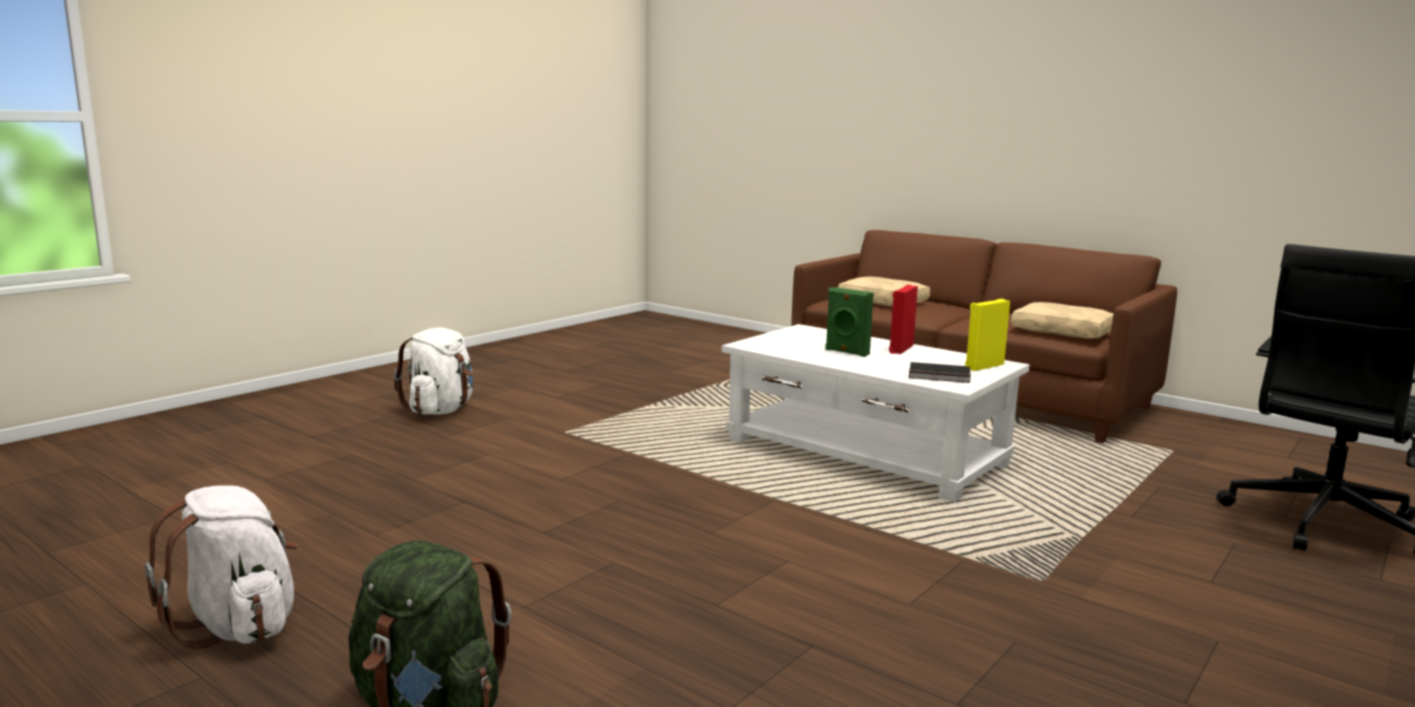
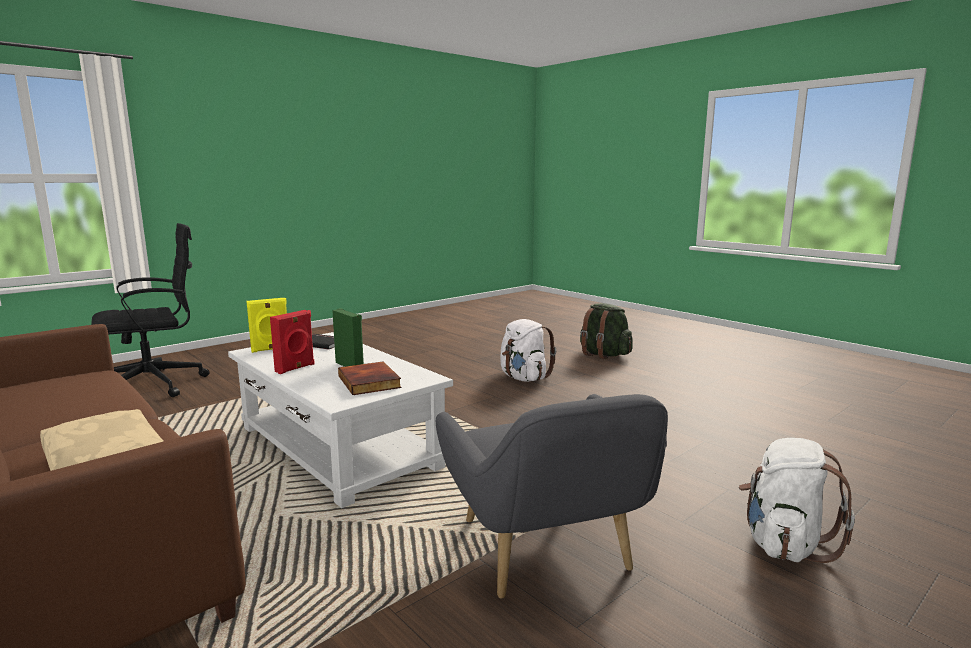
camera: 170 degrees left, 0 degrees up
white backpack [145,485,298,649] -> white backpack moved to [501,319,556,382]
beige pillow [1011,302,1114,338] -> none
none -> book [338,361,402,395]
none -> grey armchair [436,394,668,599]

